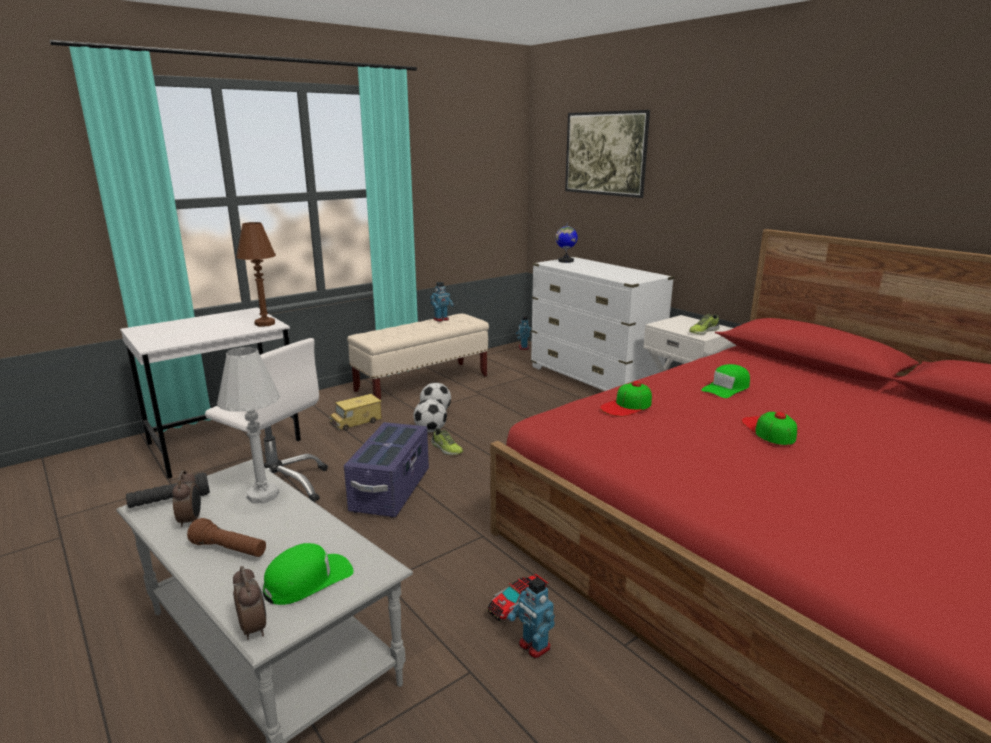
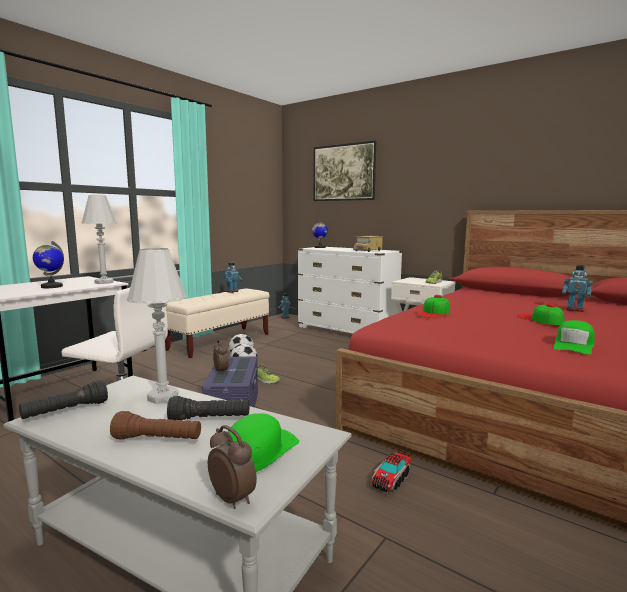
camera: 15 degrees left, 10 degrees down
alarm clock [172,470,201,527] -> alarm clock moved to [213,340,229,374]
brown table lamp [236,222,276,327] -> white table lamp [81,195,117,284]
toy truck [329,394,382,431] -> toy truck moved to [353,236,384,252]
toy robot [508,577,555,658] -> toy robot moved to [562,265,593,312]
green cap [701,364,750,398] -> green cap moved to [553,320,595,355]
none -> globe [33,241,64,288]
none -> black flashlight [167,396,249,420]

